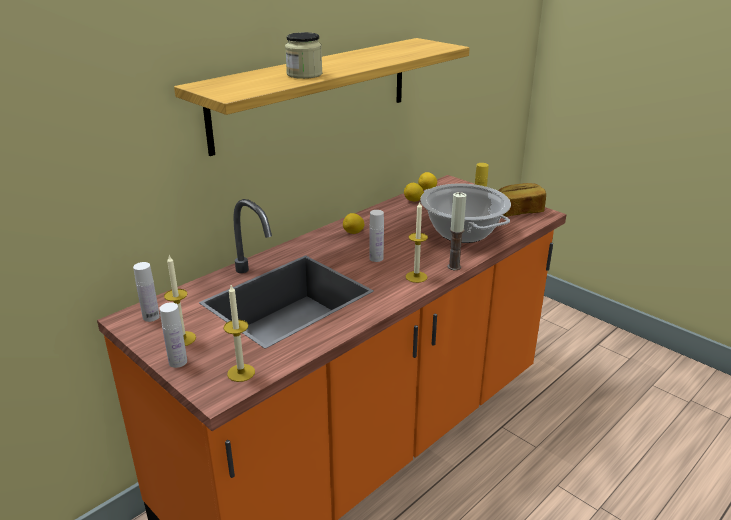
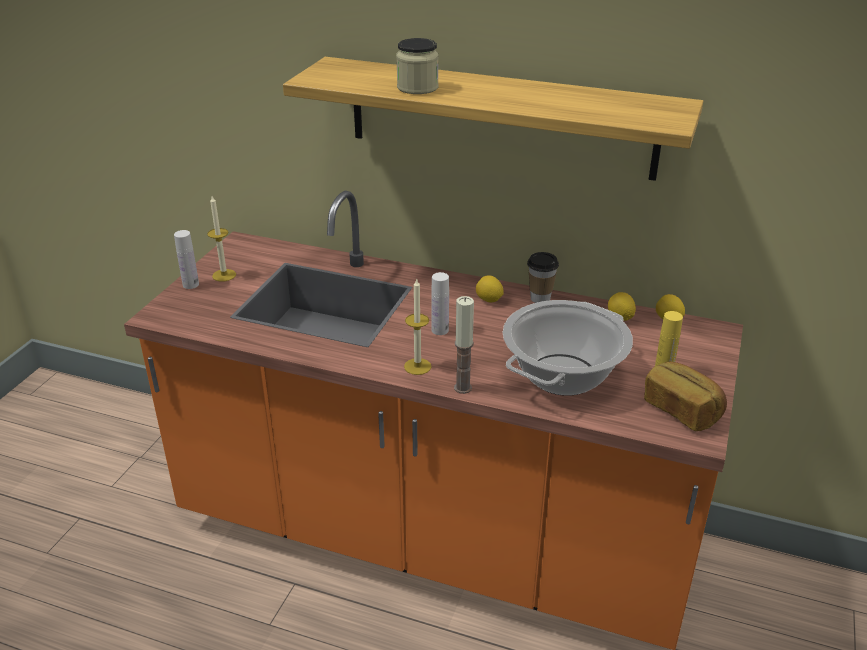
camera: 65 degrees right, 5 degrees up
white bottle [133,262,160,322] -> none
candle [224,285,255,382] -> none
none -> cup [527,252,559,303]

